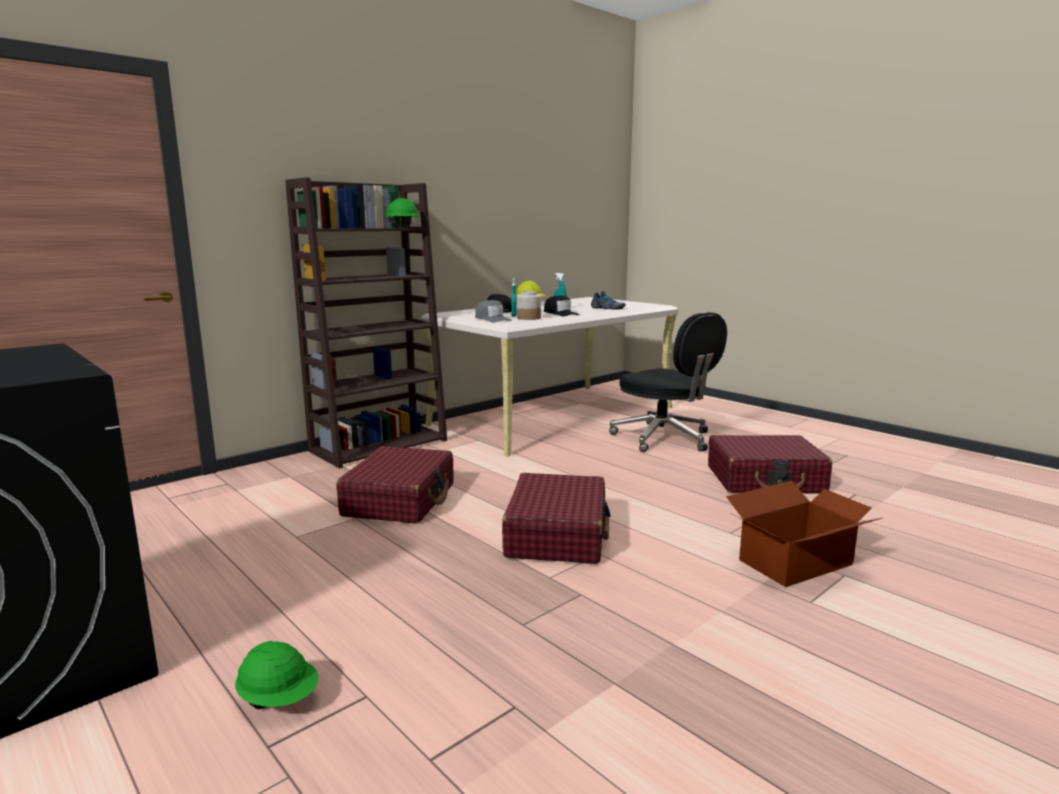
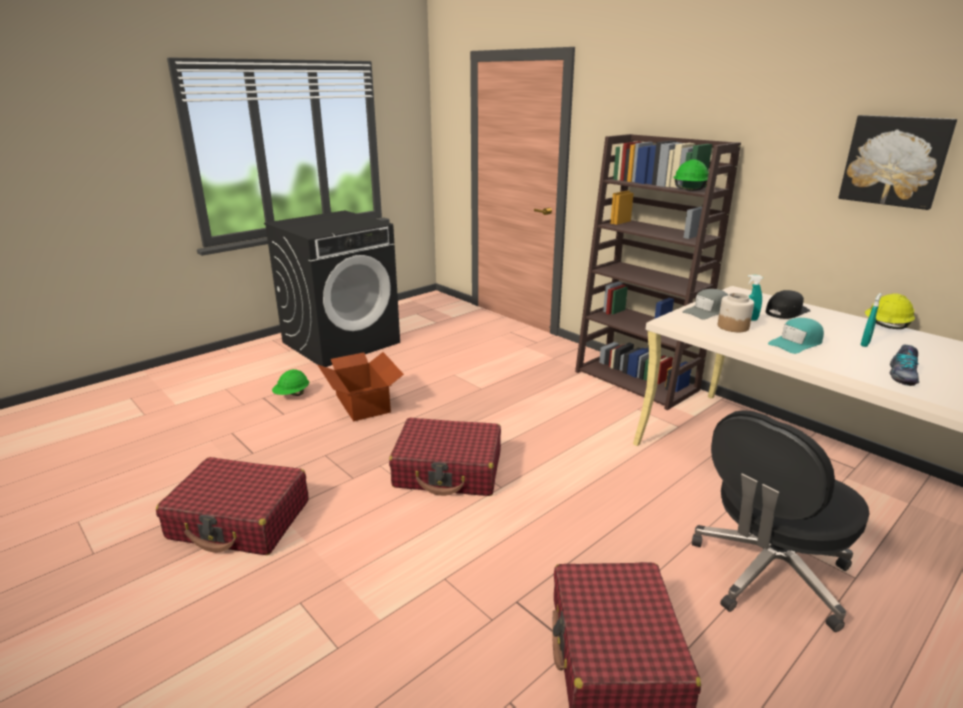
camera: 90 degrees right, 10 degrees up
red suitcase [336,446,454,524] -> red suitcase moved to [156,457,309,555]
black cap [544,296,580,316] -> turquoise cap [768,318,824,354]
cardboard box [726,481,882,587] -> cardboard box moved to [317,352,404,422]
none -> picture [838,115,957,210]

